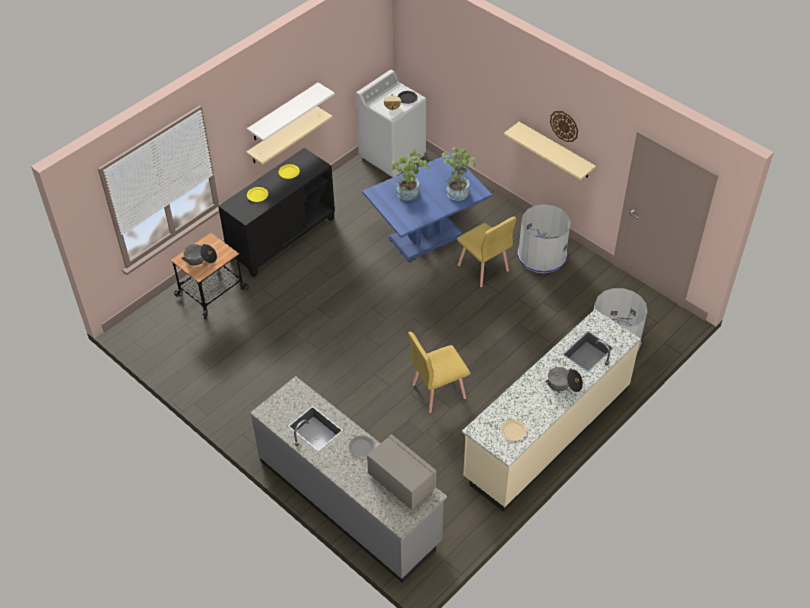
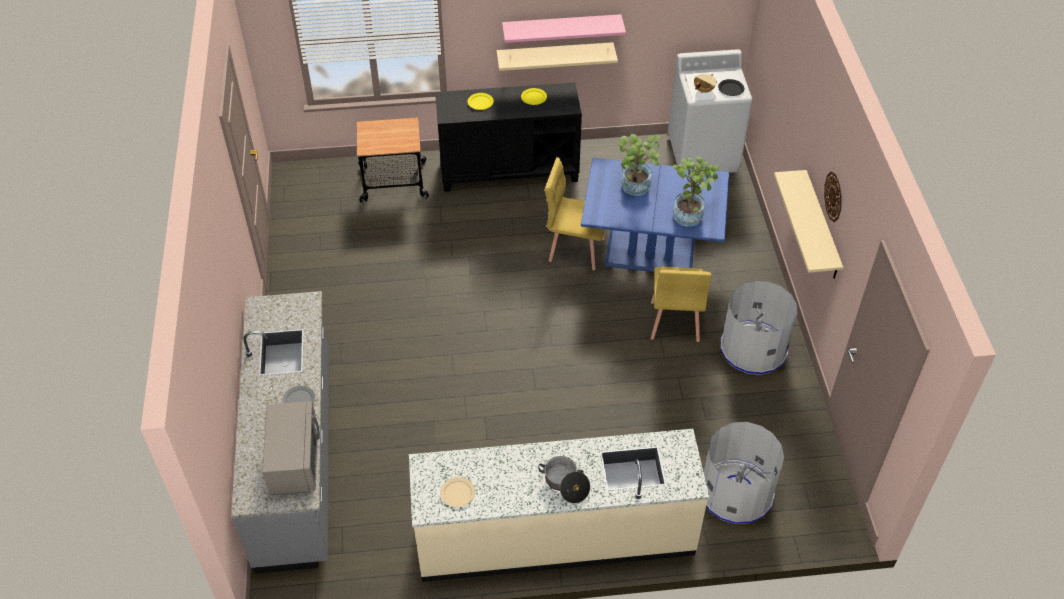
camera: 40 degrees right, 0 degrees up
cooking pot [182,244,217,266] -> none
white shelf [247,83,335,141] -> pink shelf [502,14,626,43]
yellow chair [408,332,471,413] -> yellow chair moved to [545,157,605,270]

